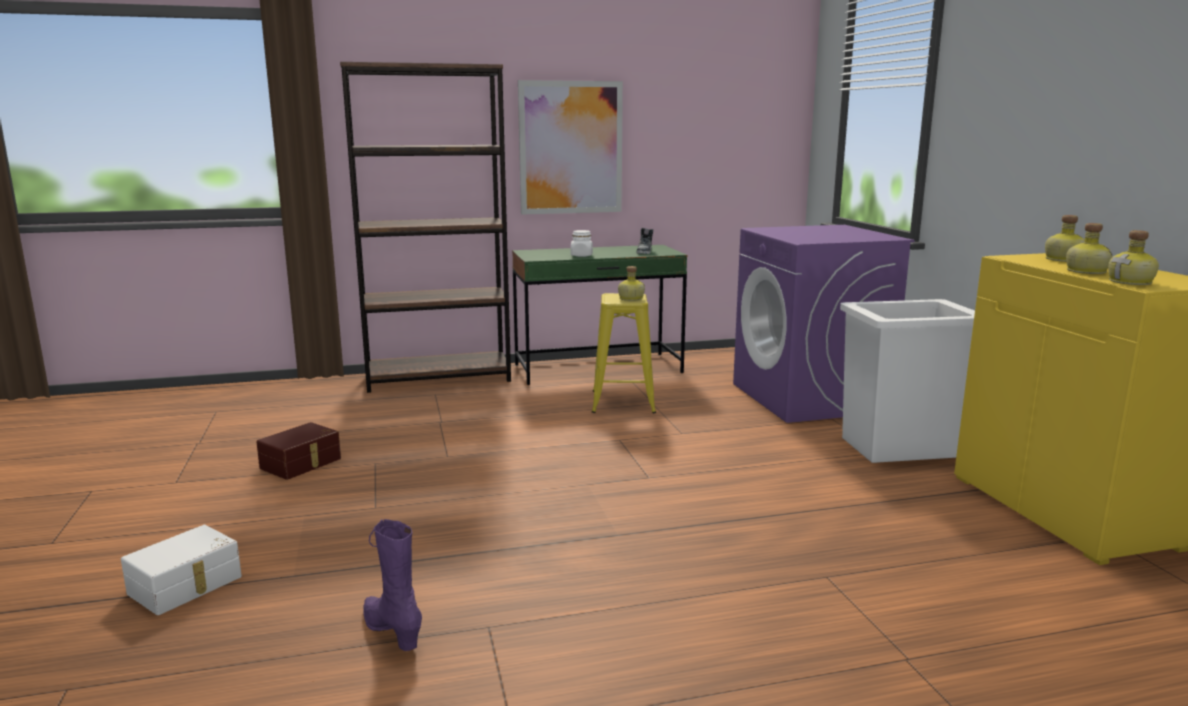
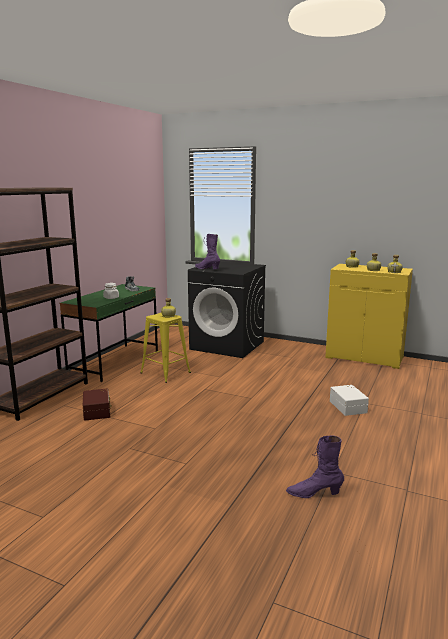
camera: 50 degrees left, 0 degrees up
white storage box [121,525,242,615] -> white storage box moved to [330,385,369,416]
brown storage box [256,422,341,480] -> brown storage box moved to [83,388,112,421]
picture [518,80,623,214] -> none
purple washing machine [733,225,915,423] -> black washing machine [188,262,266,358]
white trash can [840,299,975,463] -> none
none -> purple boot [195,234,220,269]

